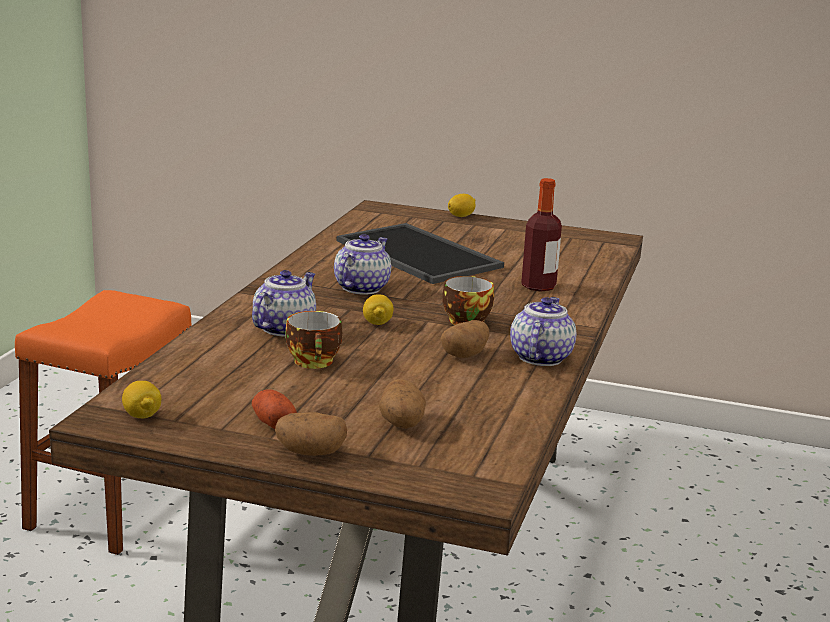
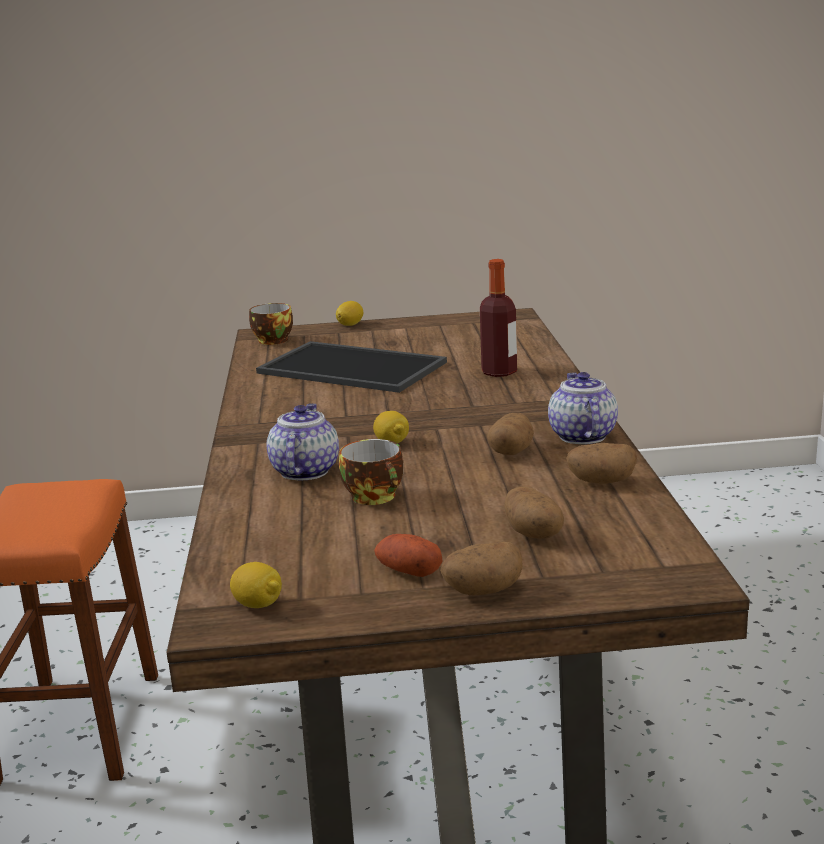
camera: 20 degrees left, 0 degrees up
teapot [334,234,391,295] -> none
cup [442,276,494,325] -> cup moved to [249,303,293,345]
none -> potato [566,443,637,484]

